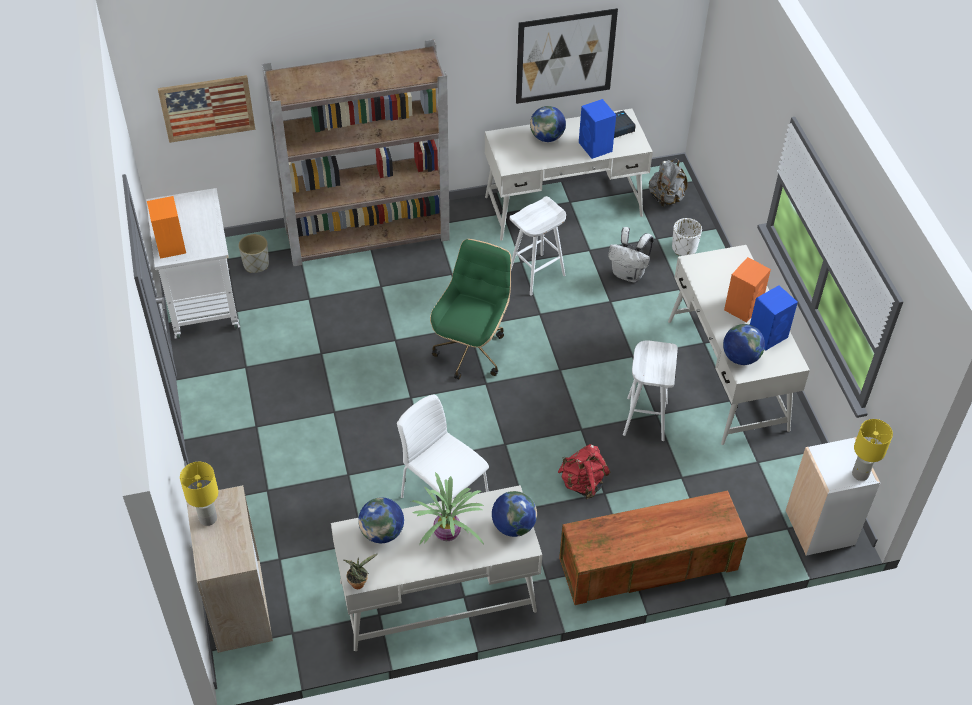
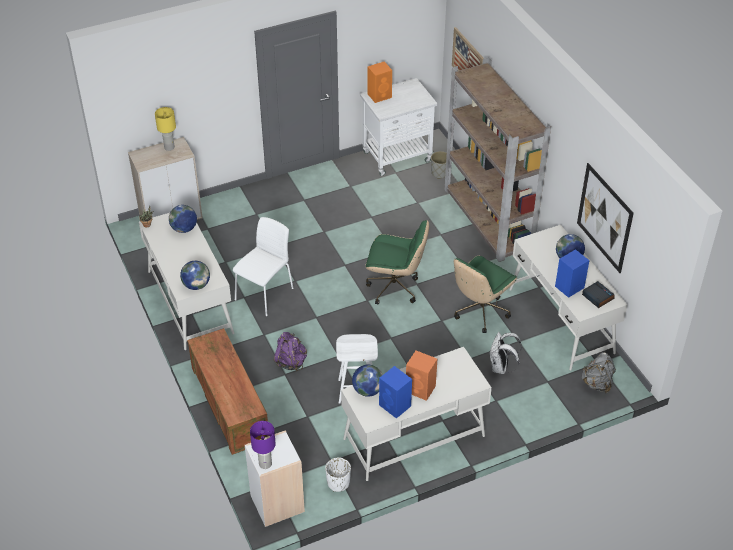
camera: 80 degrees right, 5 degrees down
potted plant [411,472,484,545] -> none
white stool [510,196,566,296] -> green office chair [454,255,517,333]
red backpack [558,444,610,499] -> purple backpack [274,332,307,371]
white planter [672,218,702,256] -> white planter moved to [325,458,351,492]
yellow table lamp [852,419,893,481] -> purple table lamp [250,421,276,469]

